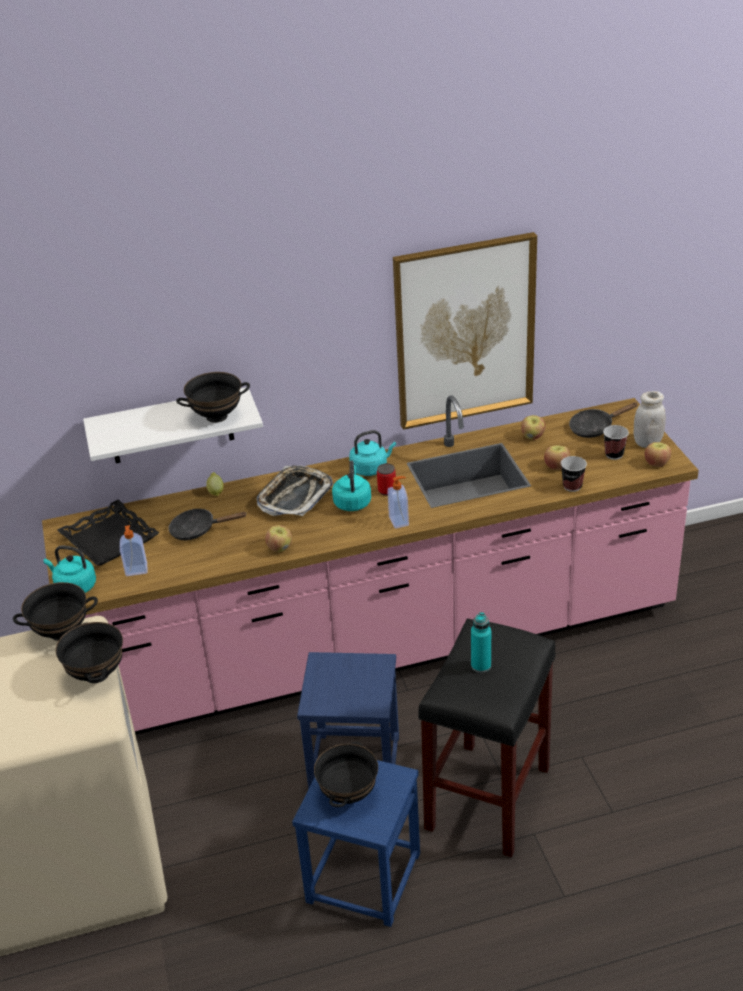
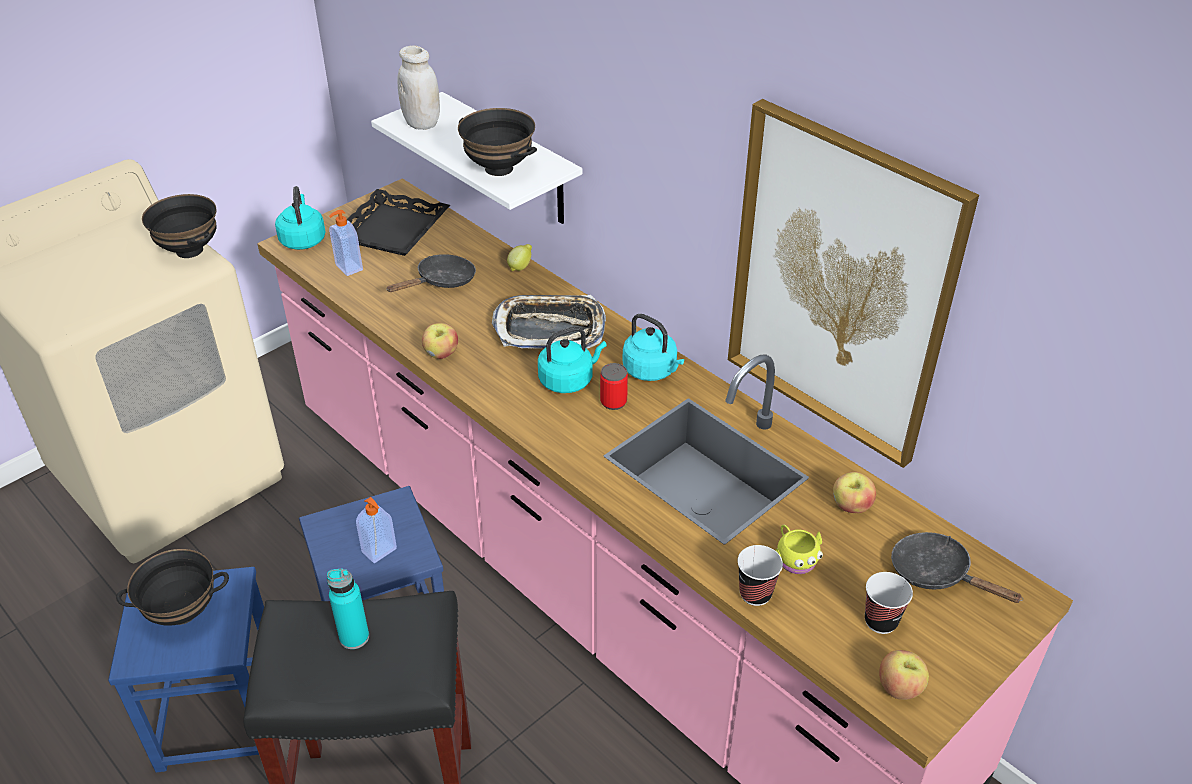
camera: 60 degrees right, 5 degrees up
black bowl [55,622,123,683] -> none
black frying pan [168,509,246,540] -> black frying pan turned 75 degrees clockwise [386,254,476,292]
soap dispenser [387,476,409,529] -> soap dispenser moved to [356,497,397,563]
apple [544,445,570,470] -> yellow mug [775,525,823,574]
white jar [634,391,666,448] -> white jar moved to [397,45,440,130]

